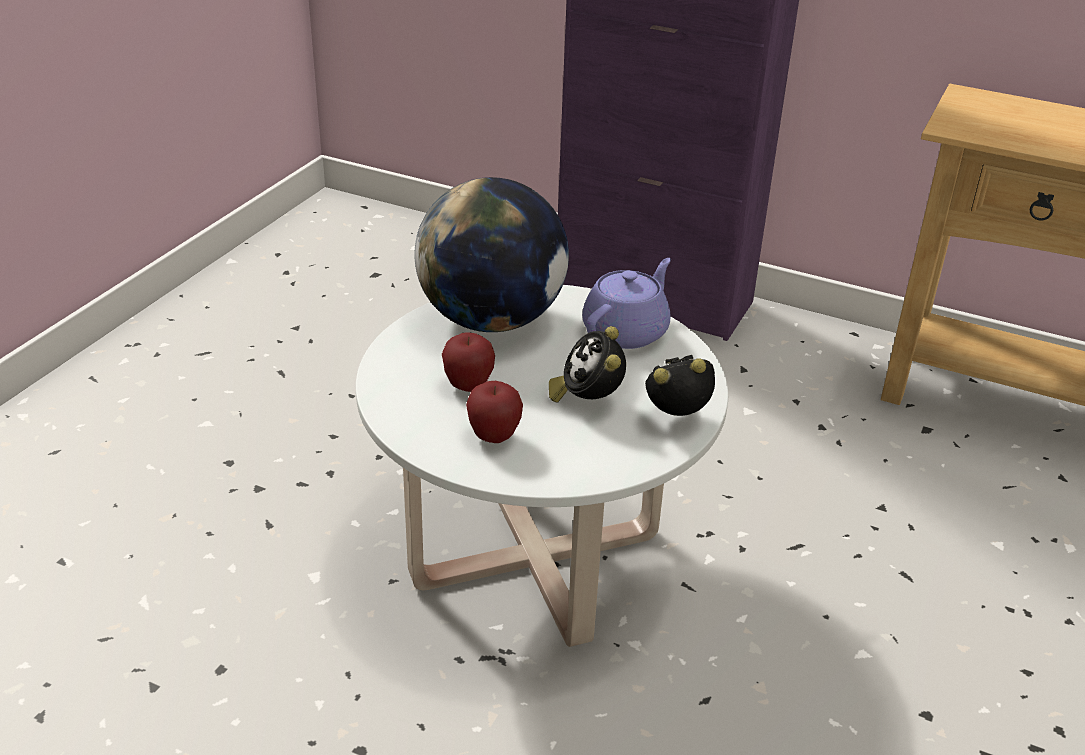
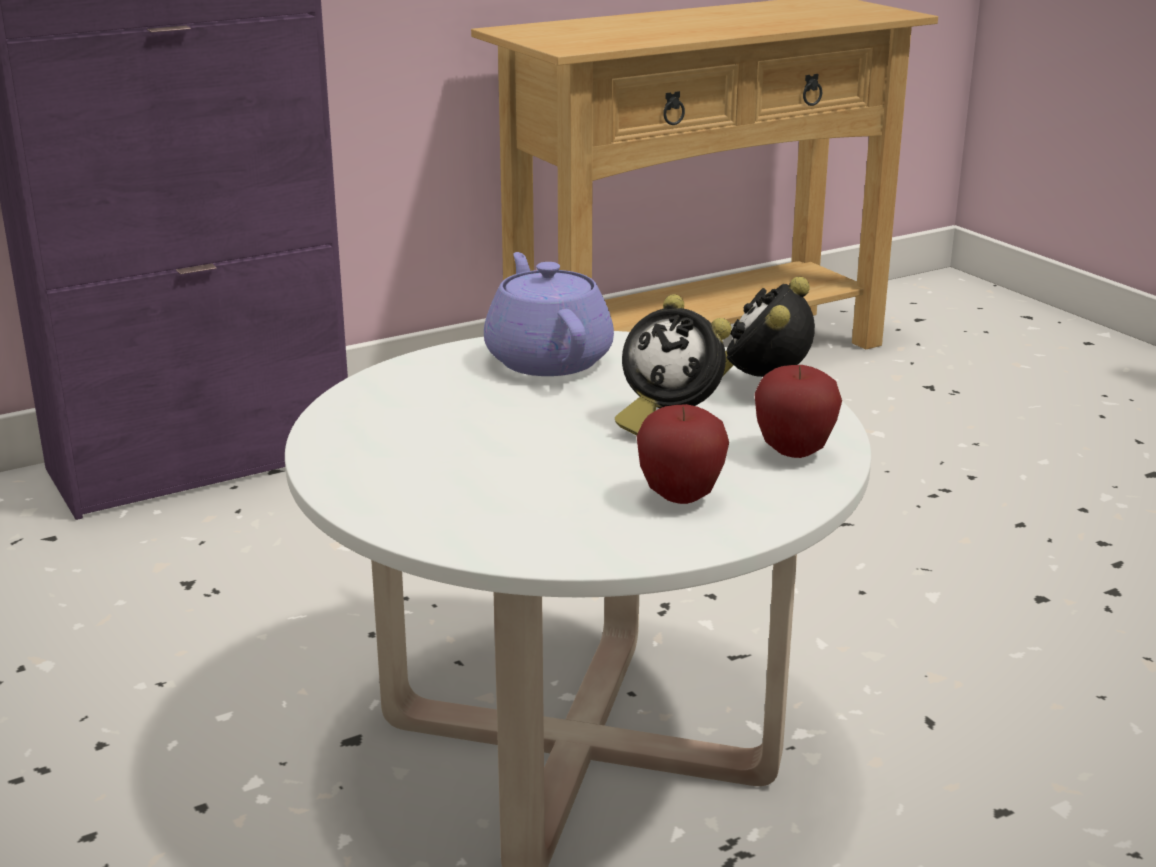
camera: 55 degrees left, 10 degrees down
globe [414,177,569,332] -> none
apple [442,332,495,392] -> apple moved to [754,365,842,458]

